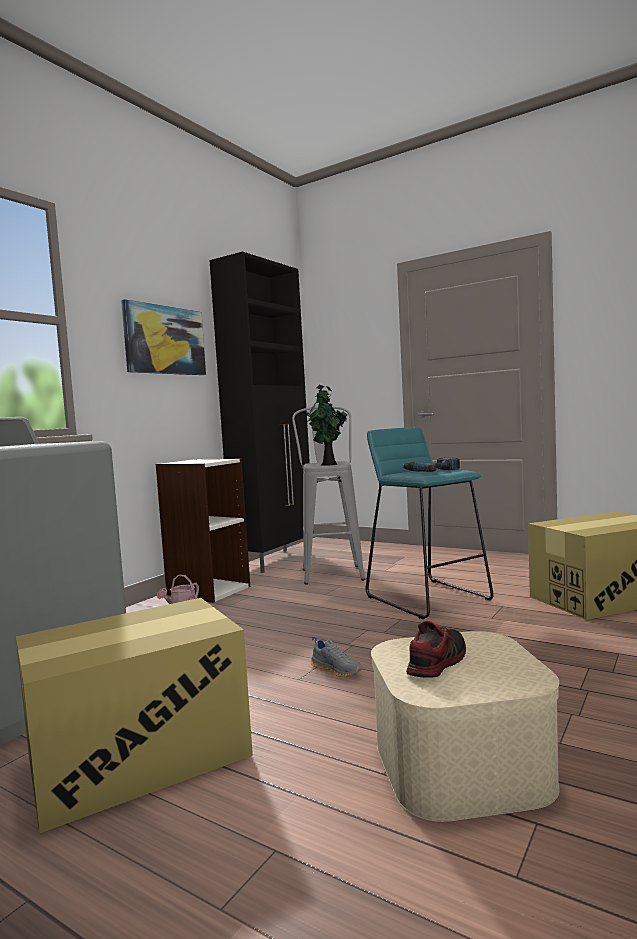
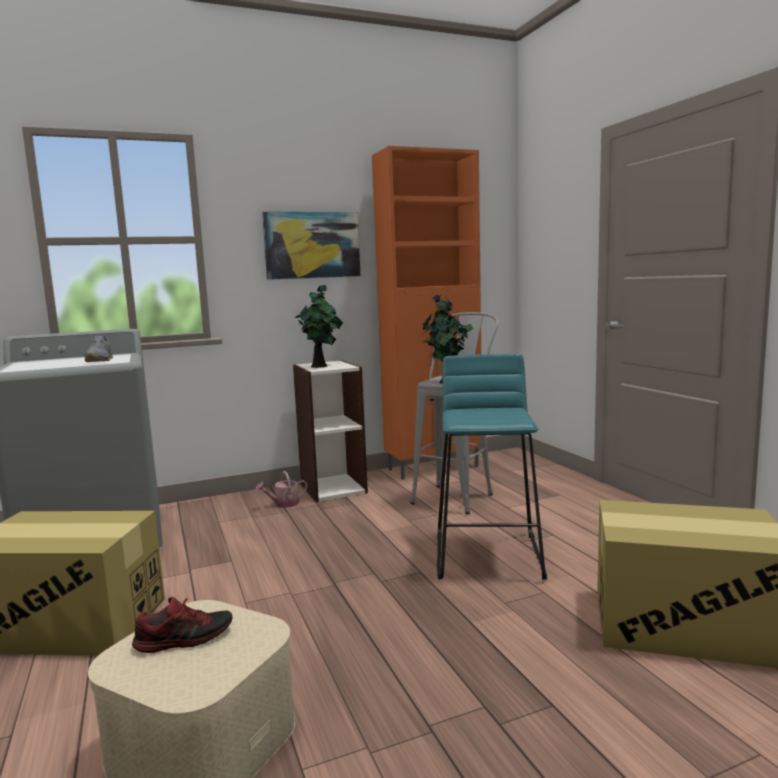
camera: 35 degrees right, 5 degrees up
black cabinet [209,251,314,573] -> orange cabinet [372,146,481,480]
grey shoe [311,636,362,677] -> grey shoe moved to [85,336,113,362]
power drill [402,457,460,472] -> none
none -> potted plant [295,285,343,368]

